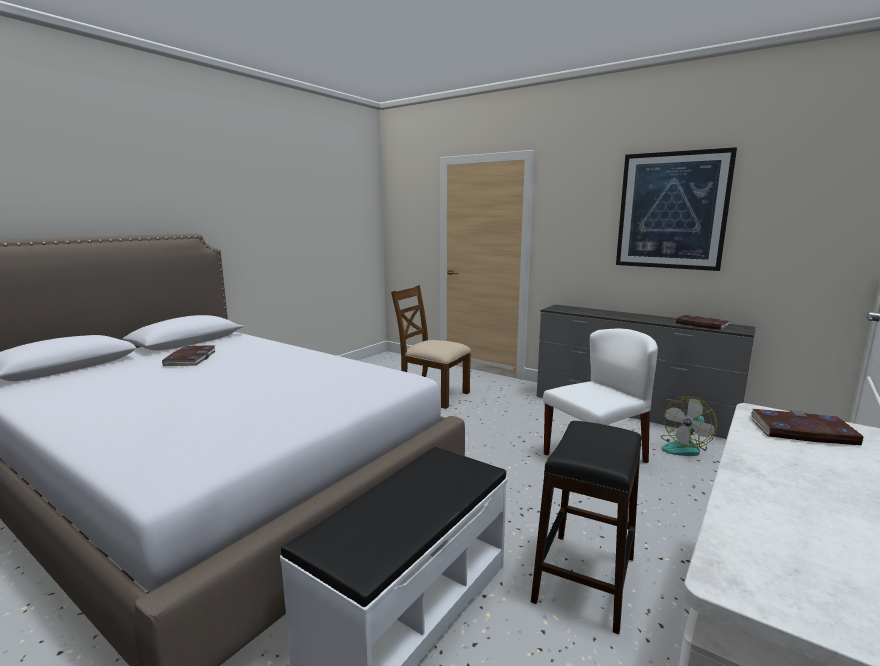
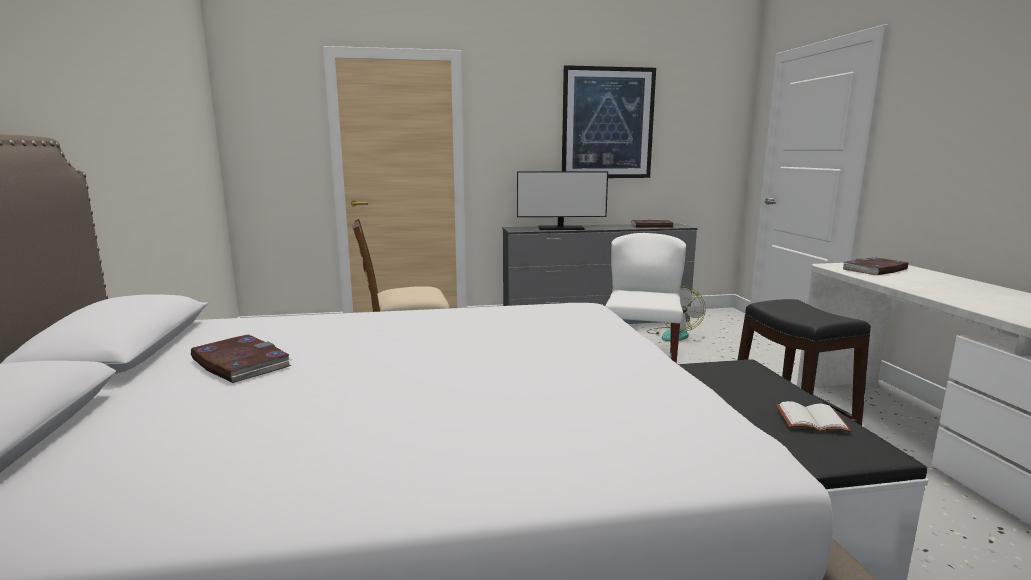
camera: 45 degrees left, 0 degrees up
none -> monitor [517,171,608,230]
none -> white book [776,401,852,433]

